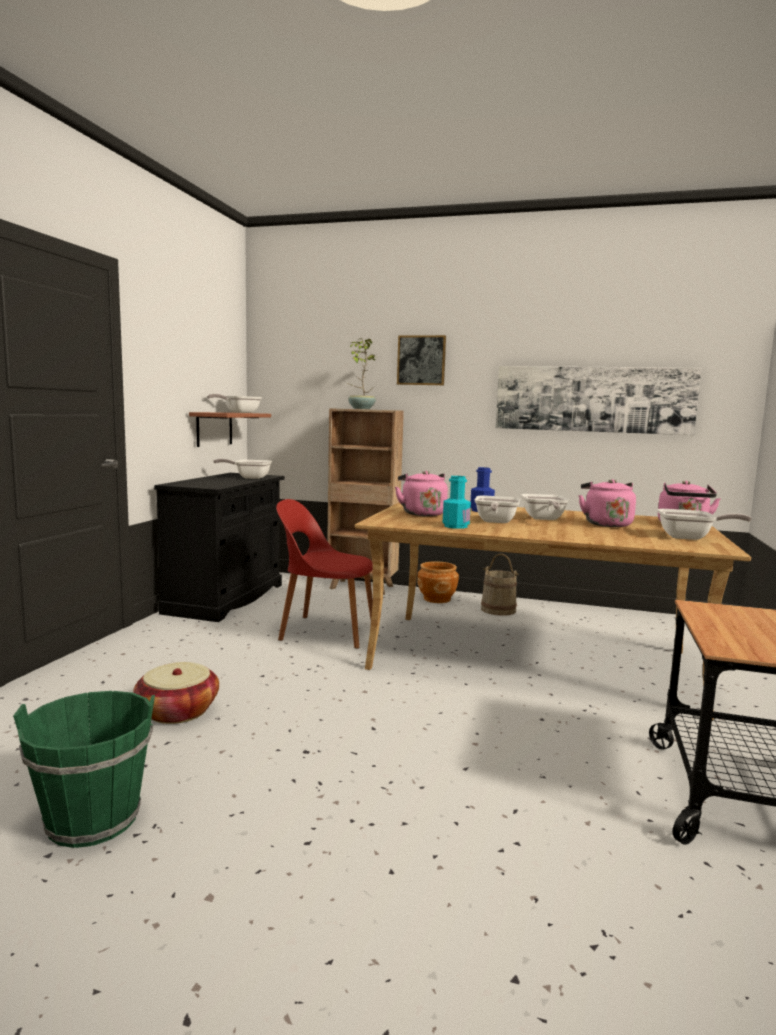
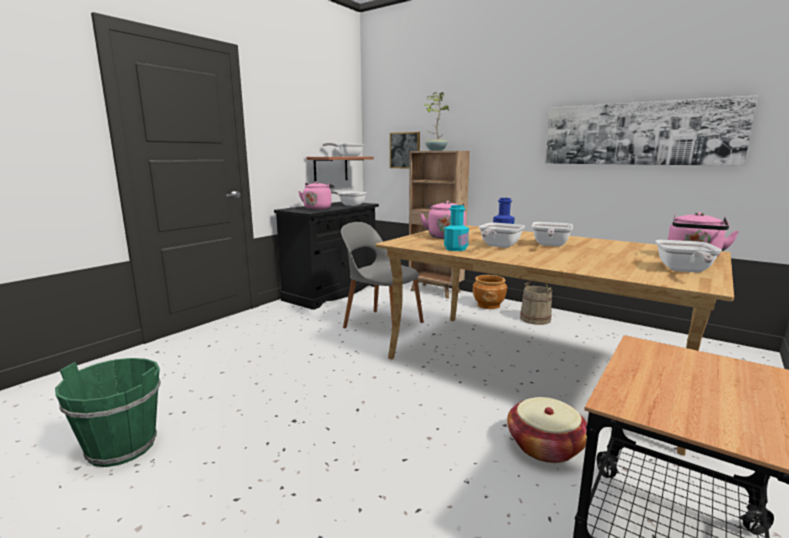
camera: 20 degrees right, 5 degrees up
basket [133,662,219,724] -> basket moved to [507,397,587,463]
red chair [276,499,373,649] -> grey chair [341,222,424,328]
picture [397,335,446,385] -> picture moved to [390,132,420,169]
pink kettle [578,479,636,527] -> pink kettle moved to [298,181,334,210]
frying pan [658,509,752,540] -> frying pan turned 75 degrees clockwise [656,240,722,272]

